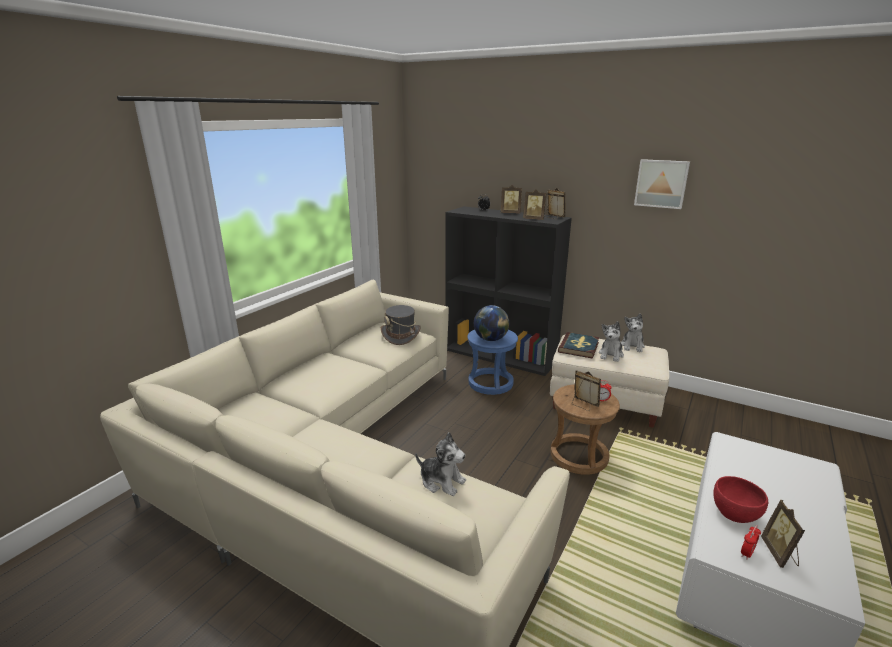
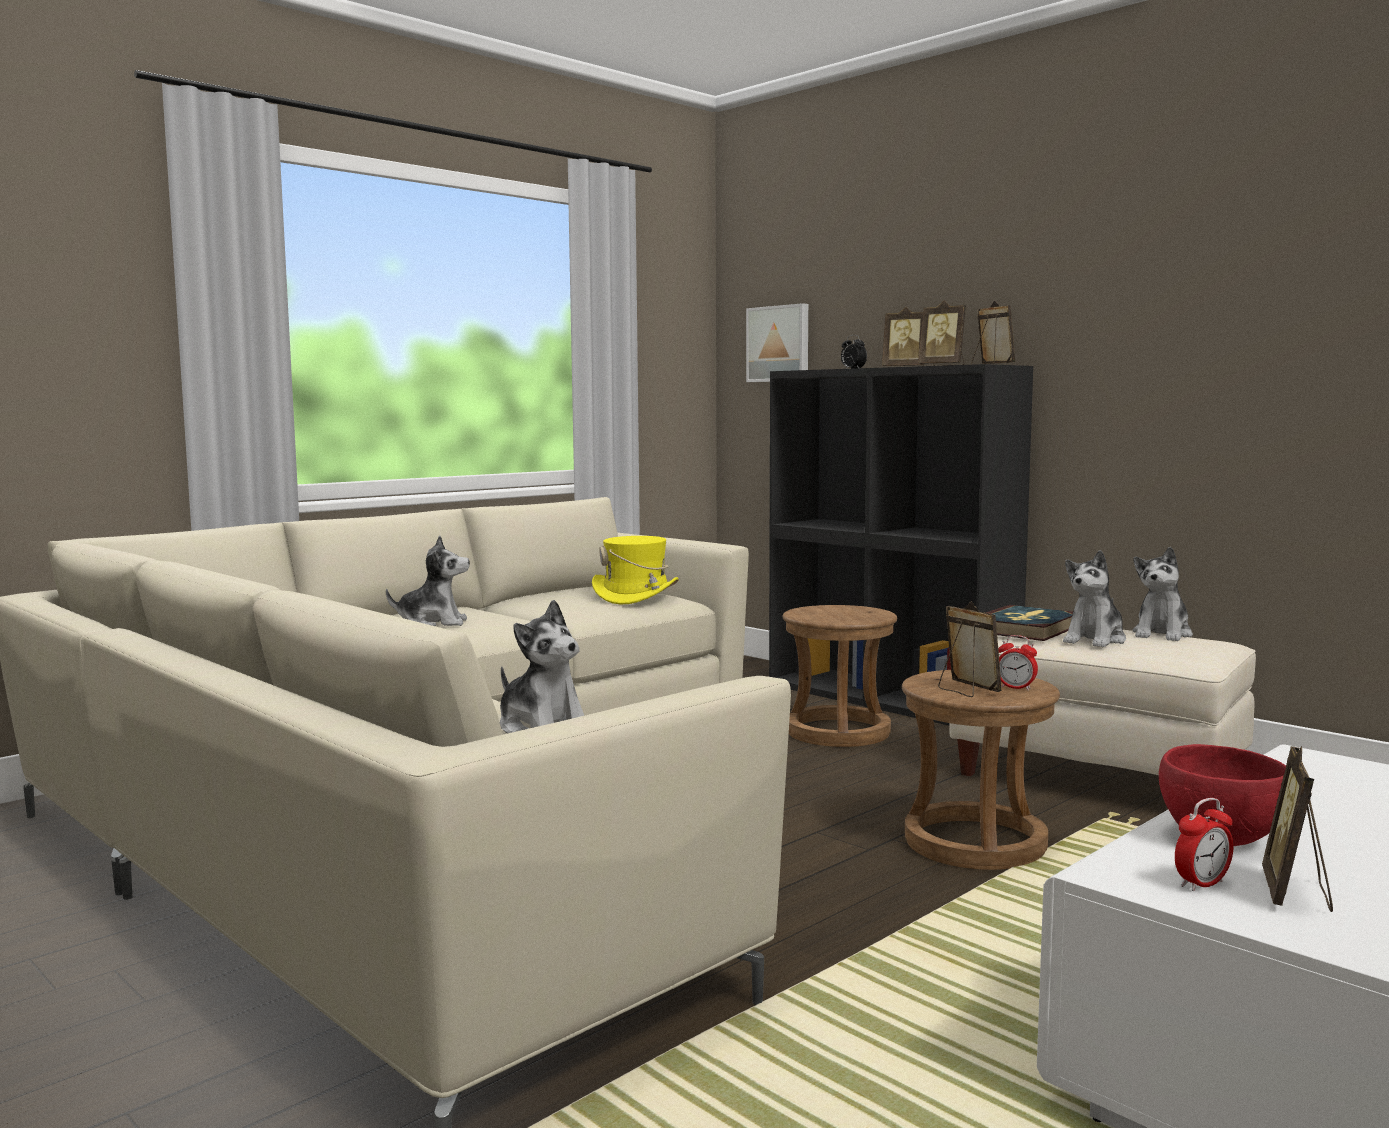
camera: 15 degrees right, 15 degrees down
grey hat [381,305,421,345] -> yellow hat [592,536,679,604]
blue stool [467,329,518,395] -> brown stool [782,605,897,747]
globe [474,305,509,341] -> none
picture [634,159,690,209] -> picture moved to [746,303,808,382]
none -> plush toy [386,536,470,626]

